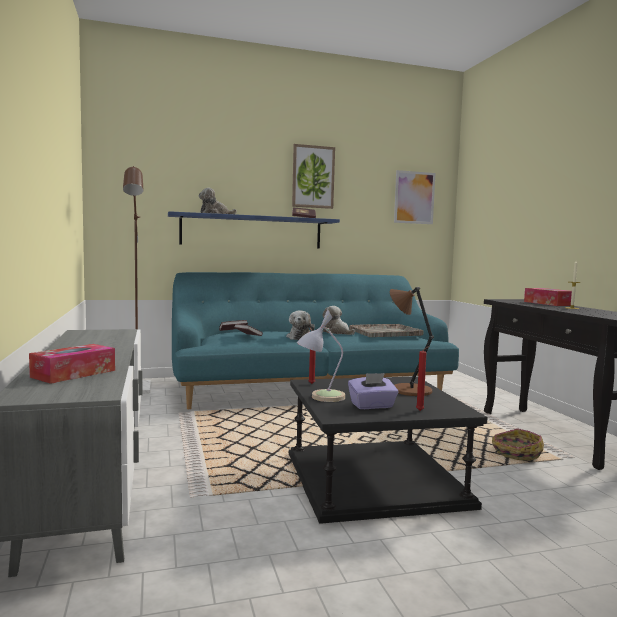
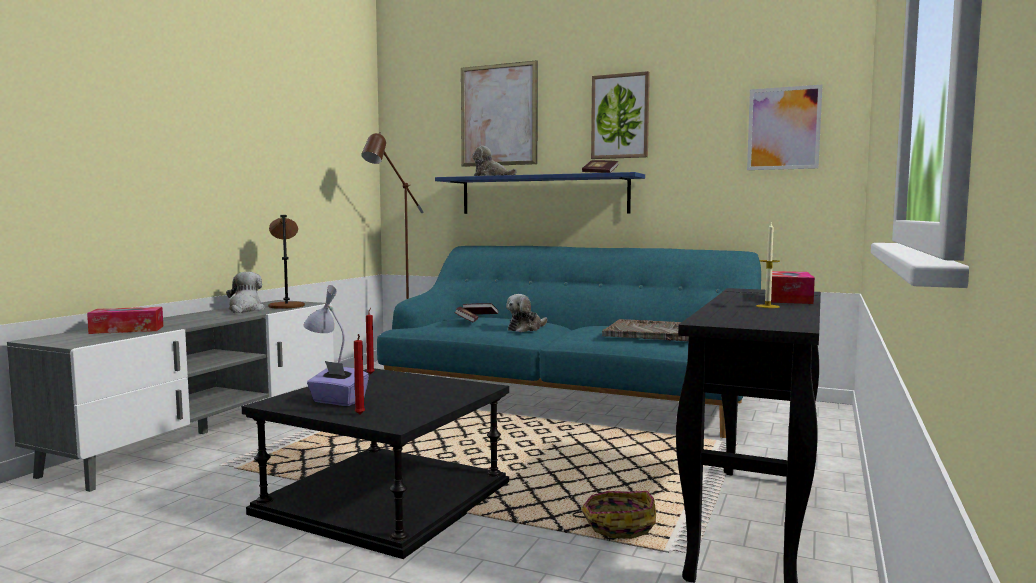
camera: 40 degrees right, 0 degrees up
plush toy [323,306,355,335] -> plush toy moved to [226,272,265,313]
brown table lamp [390,287,434,396] -> brown table lamp moved to [268,215,305,309]
none -> picture [461,60,538,167]

